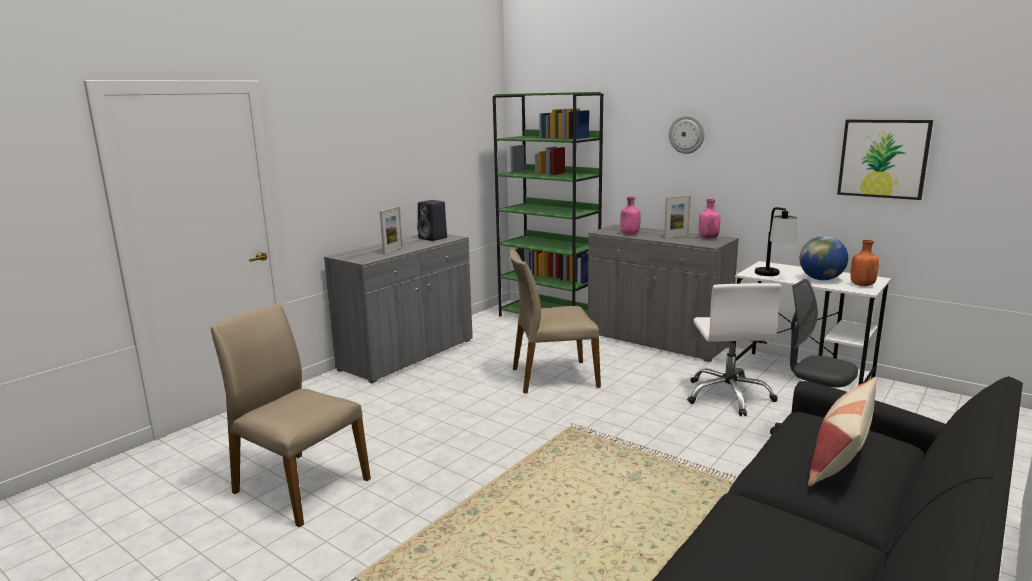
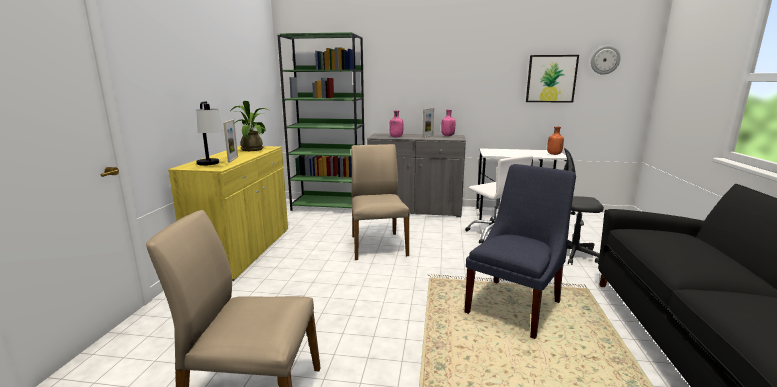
camera: 30 degrees left, 0 degrees up
grey cabinet [324,234,473,383] -> yellow cabinet [168,146,288,281]
black speaker [417,200,447,241] -> potted plant [230,101,271,151]
beige chair [509,249,601,394] -> beige chair turned 120 degrees clockwise [351,144,410,260]
wall clock [669,115,705,154] -> wall clock moved to [591,45,620,75]
table lamp [755,207,797,276] -> table lamp moved to [196,102,223,166]
globe [800,236,848,280] -> none
pillow [808,377,877,486] -> none
none -> blue chair [464,164,576,339]

